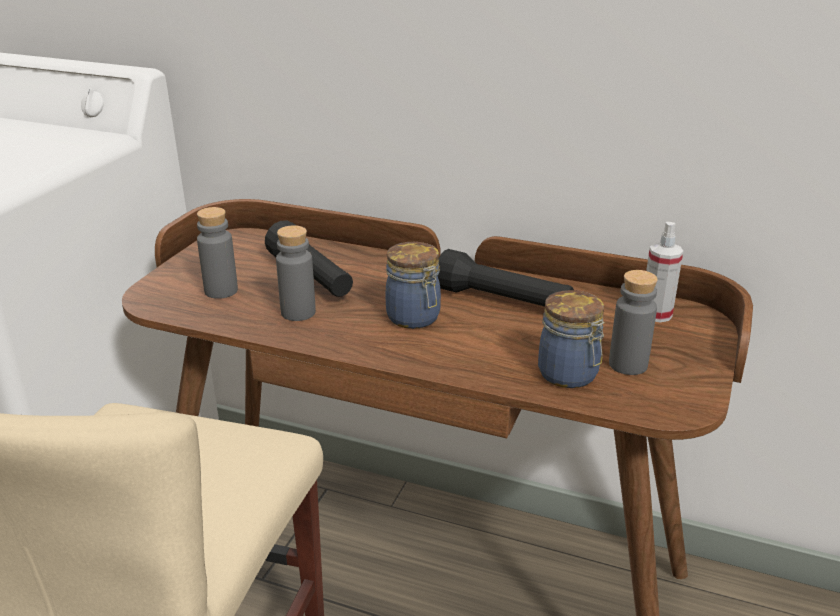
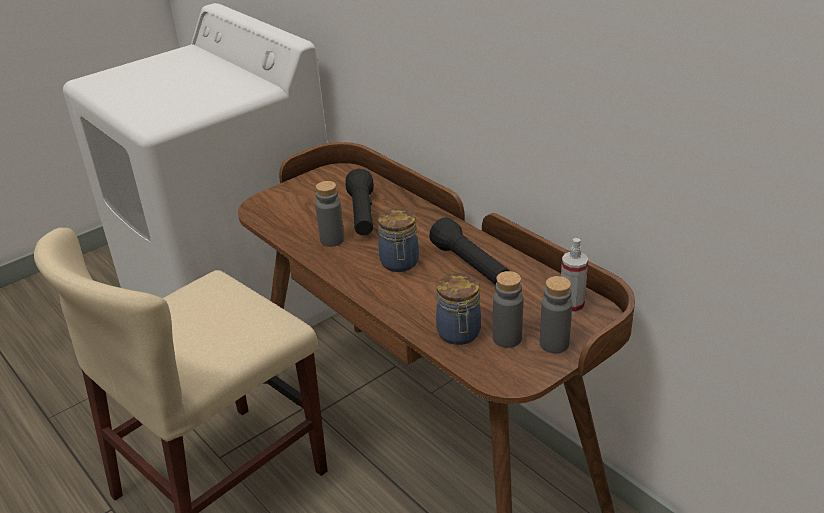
camera: 30 degrees right, 5 degrees up
grey bottle [197,207,238,299] -> grey bottle moved to [540,276,572,353]

